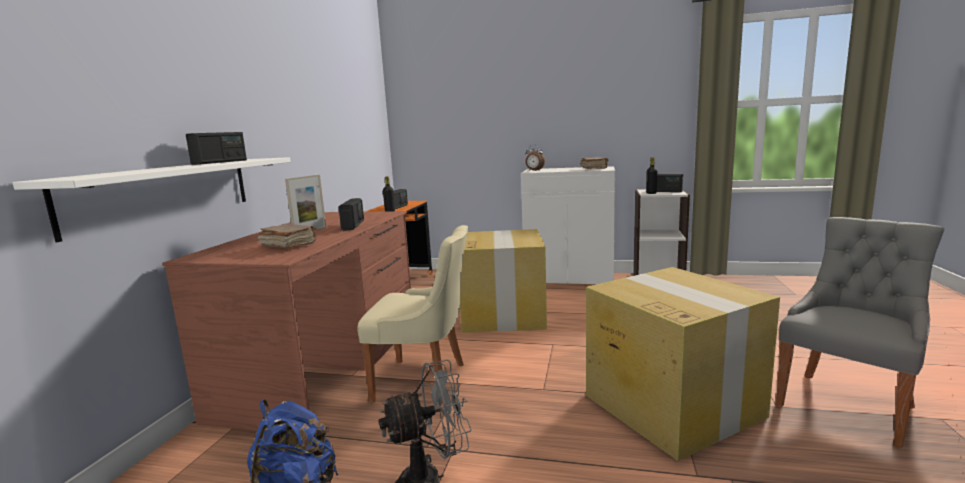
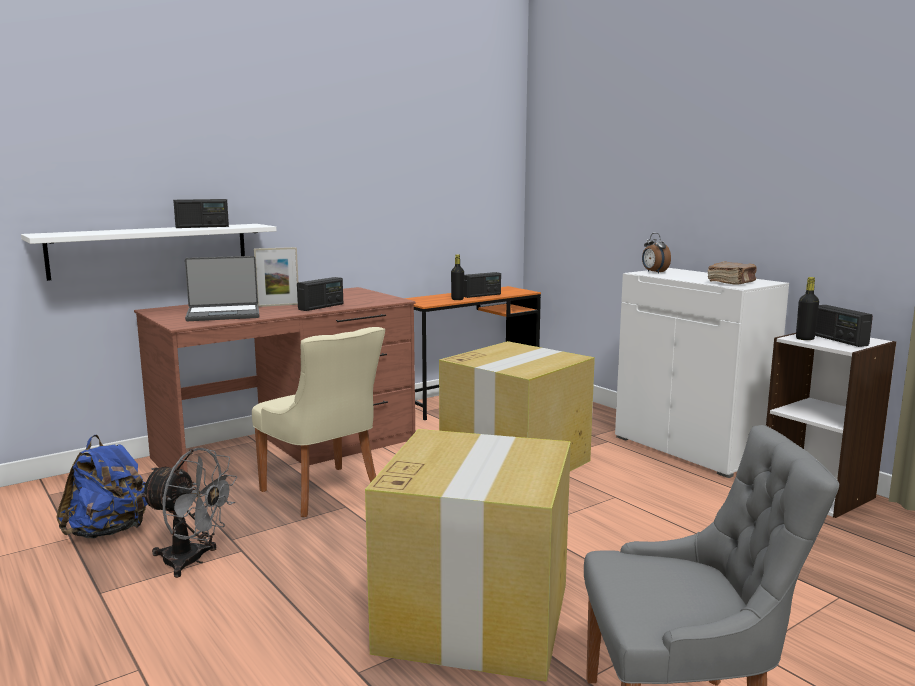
camera: 40 degrees right, 0 degrees up
brown book [258,224,317,249] -> laptop [185,256,259,321]

